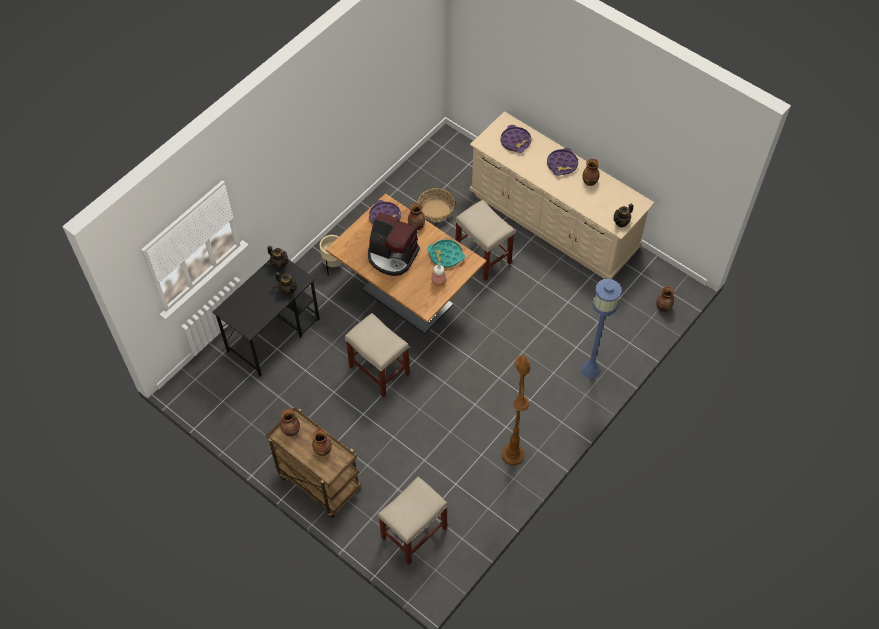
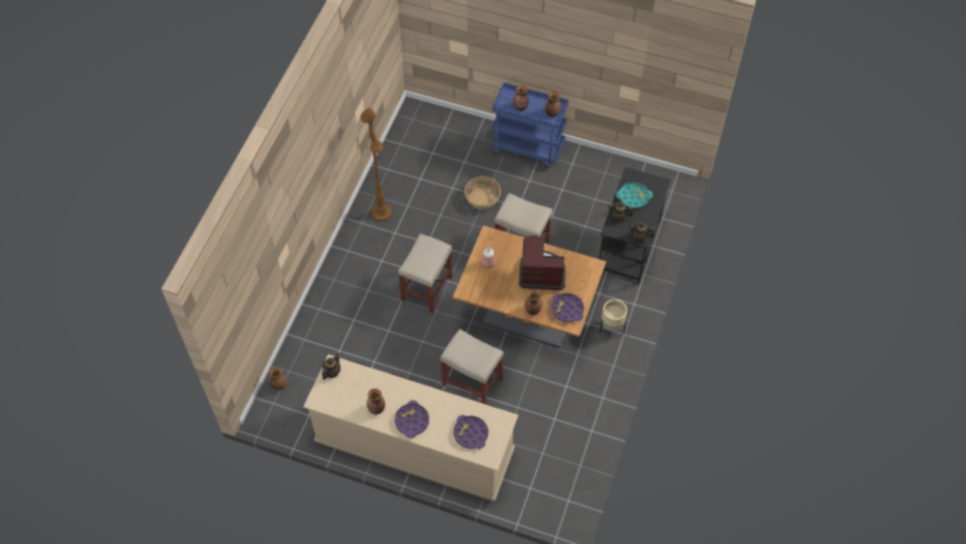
camera: 160 degrees right, 0 degrees up
brown cart [266,407,361,518] -> blue cart [492,82,569,168]
beige stool [378,476,448,565] -> beige stool moved to [398,234,453,313]
basket [417,188,455,222] -> basket moved to [464,176,501,209]
turquoise tray [427,240,465,267] -> turquoise tray moved to [616,182,653,208]
blue floor lamp [581,279,622,378] -> none

